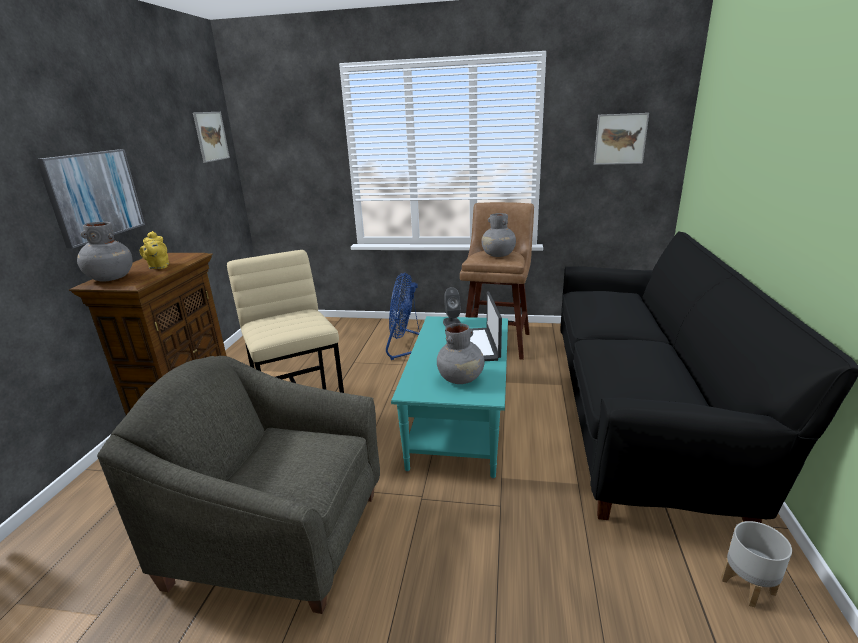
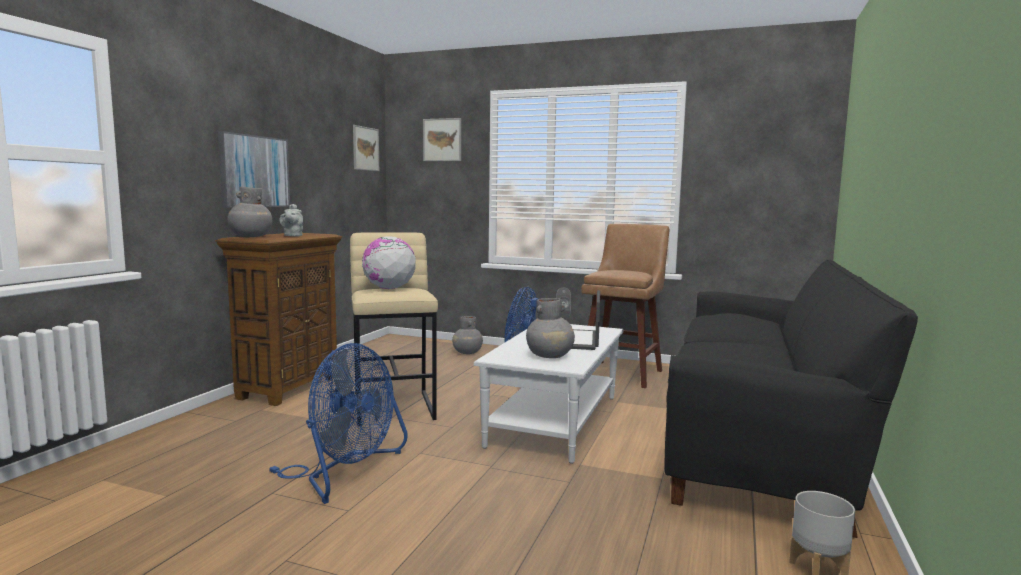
camera: 10 degrees right, 15 degrees down
grey armchair [97,356,380,614] -> blue fan [269,343,408,504]
yellow teapot [140,231,169,269] -> grey teapot [280,204,303,237]
turquoise coffee table [391,316,508,478] -> white coffee table [474,324,624,464]
grey vase [481,213,516,257] -> grey vase moved to [452,316,483,354]
picture [594,113,649,165] -> picture moved to [423,118,461,161]
none -> globe [362,236,416,289]

